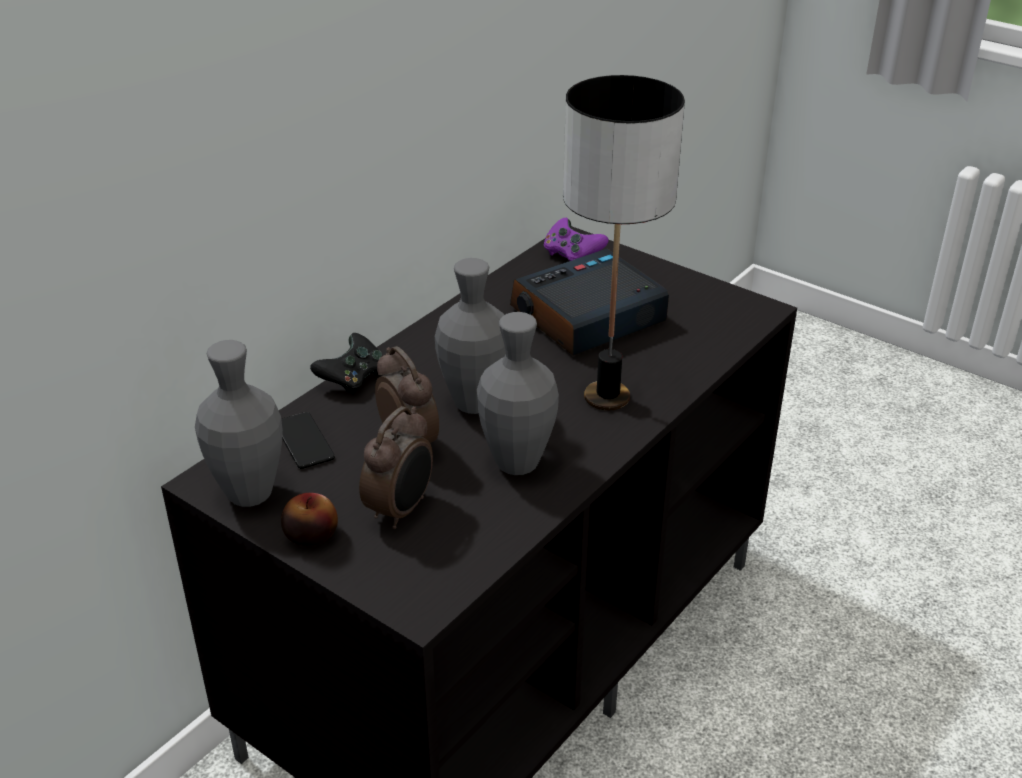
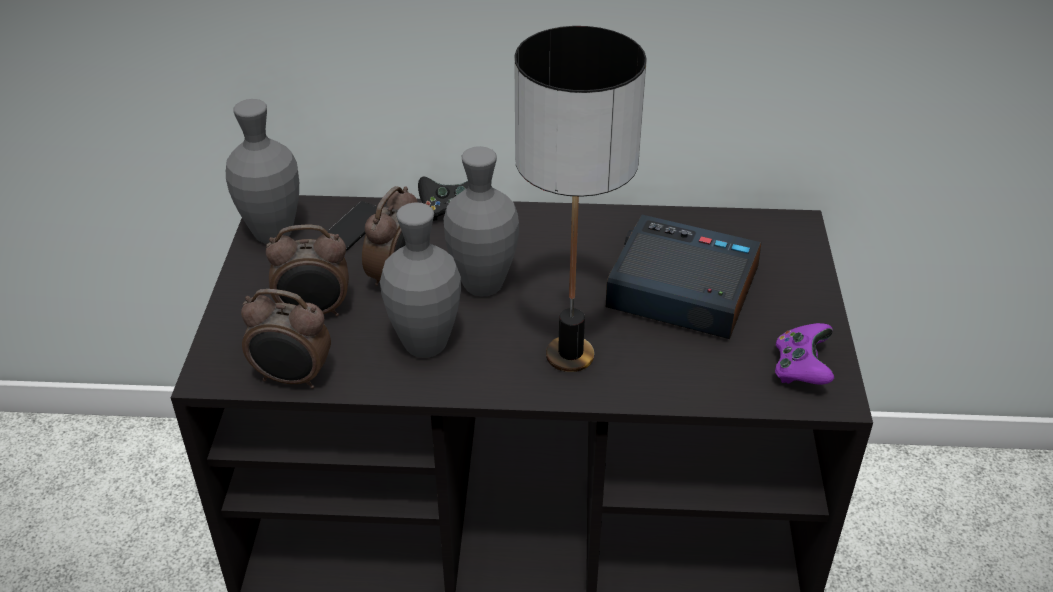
camera: 55 degrees right, 5 degrees up
apple [281,493,338,546] -> none
purple game controller [543,218,609,261] -> purple game controller moved to [775,323,834,385]
none -> alarm clock [241,289,331,389]

